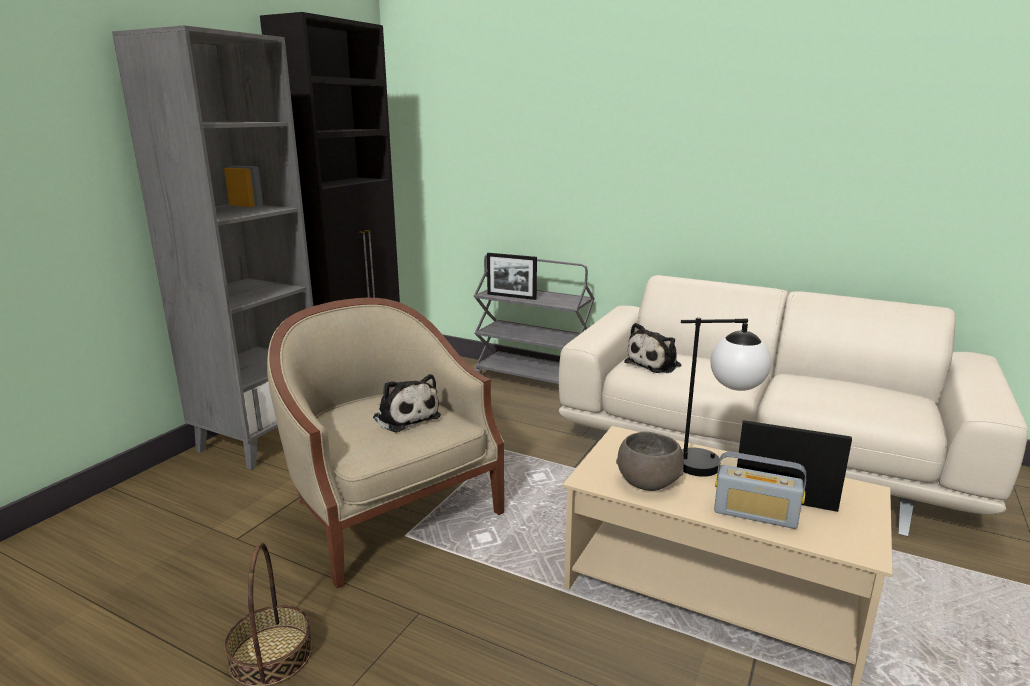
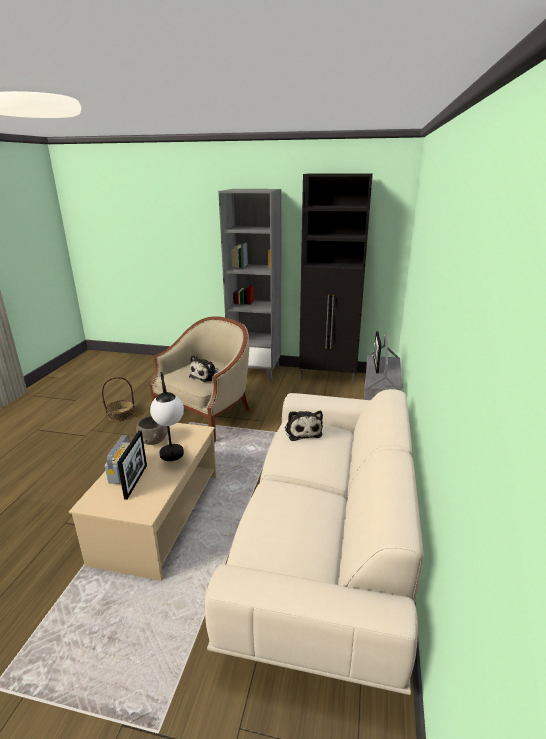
camera: 75 degrees right, 5 degrees up
plush toy [624,323,682,373] -> plush toy turned 135 degrees counterclockwise [285,411,323,441]

